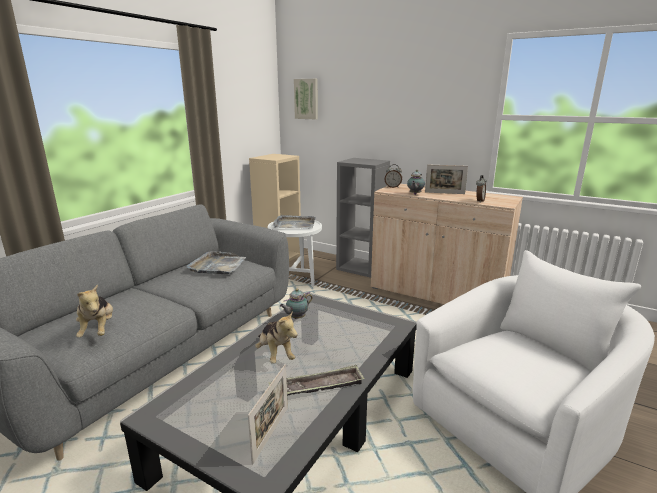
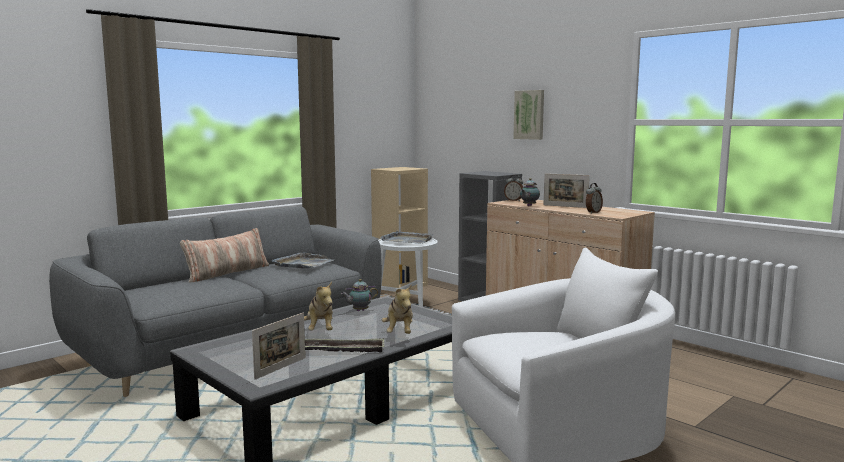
camera: 15 degrees right, 10 degrees down
plush toy [76,285,113,337] -> plush toy moved to [382,284,413,334]
picture [294,79,318,119] -> picture moved to [513,90,544,140]
none -> pillow [180,228,269,283]

